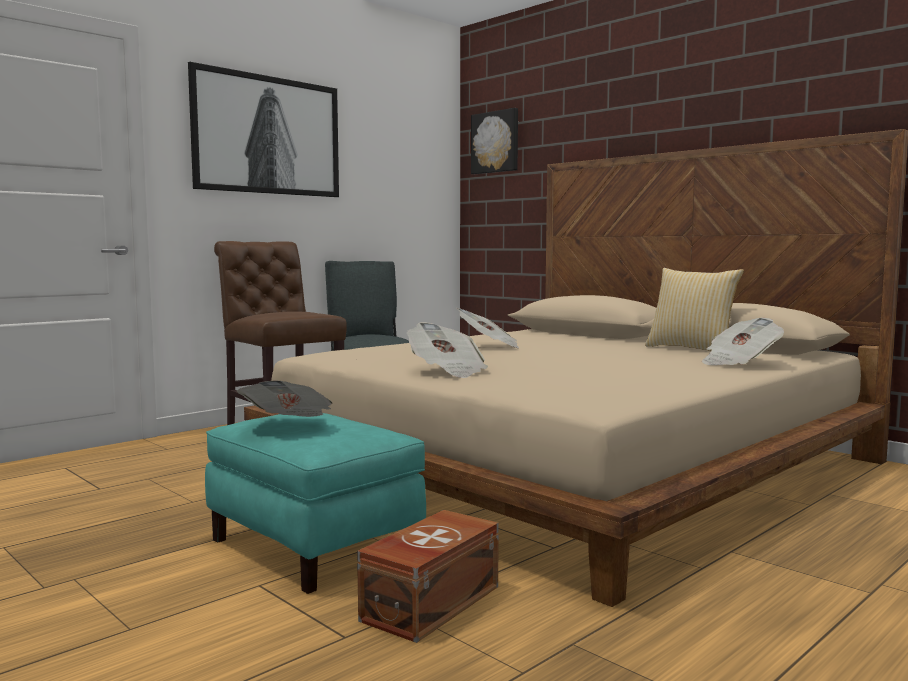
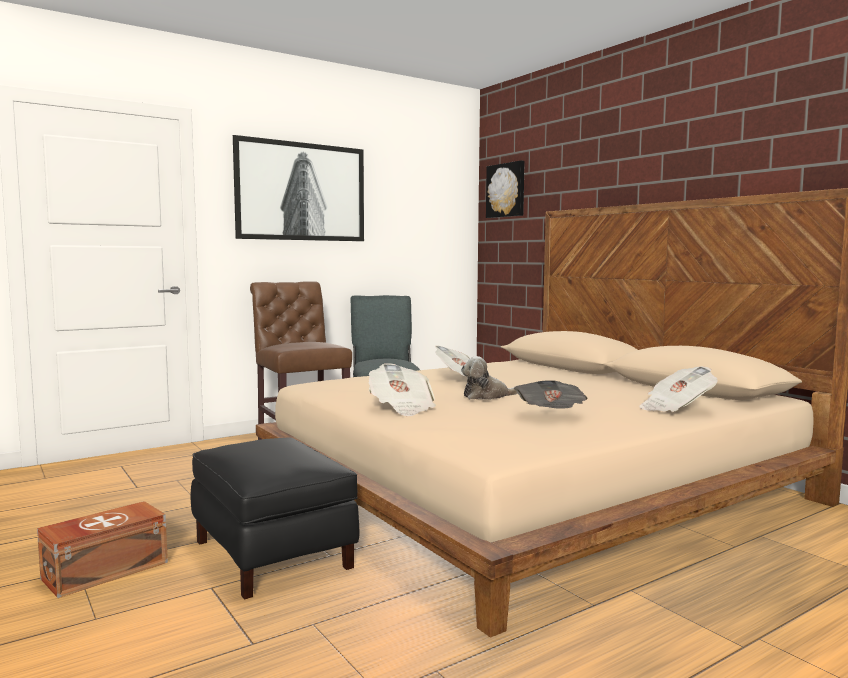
camera: 10 degrees right, 0 degrees up
turquoise ottoman [205,413,426,594] -> black ottoman [191,437,359,599]
newspaper [237,381,333,417] -> newspaper moved to [514,380,588,409]
brown storage box [357,510,499,643] -> brown storage box moved to [37,501,168,598]
pillow [645,268,744,351] -> none
none -> plush toy [461,356,518,400]

